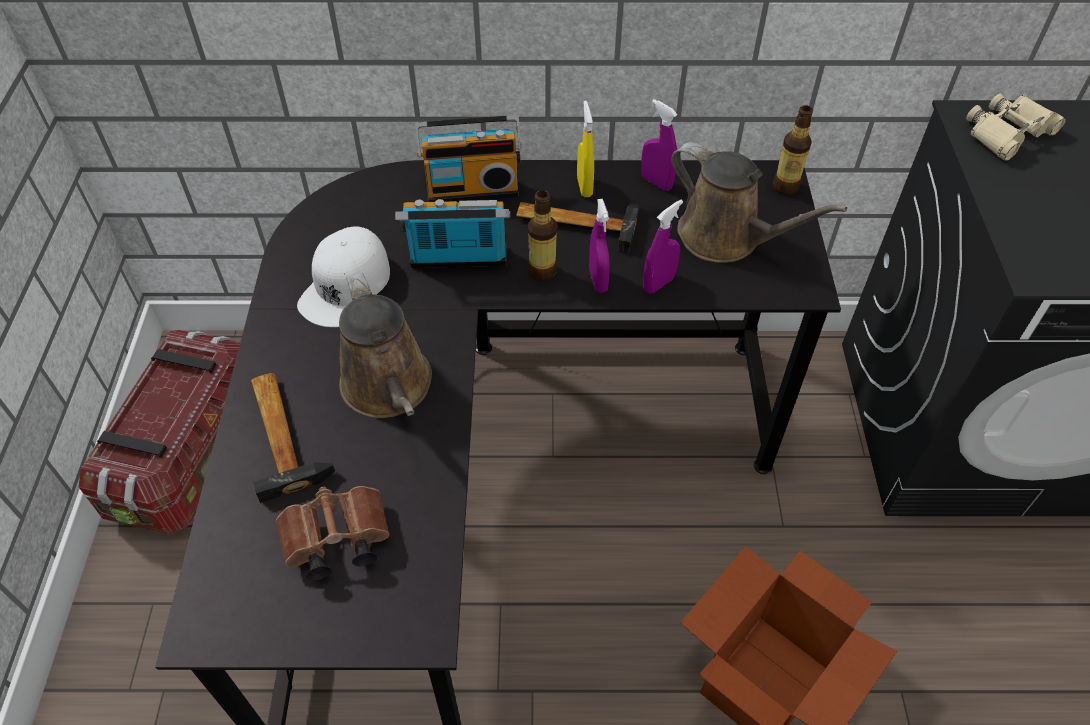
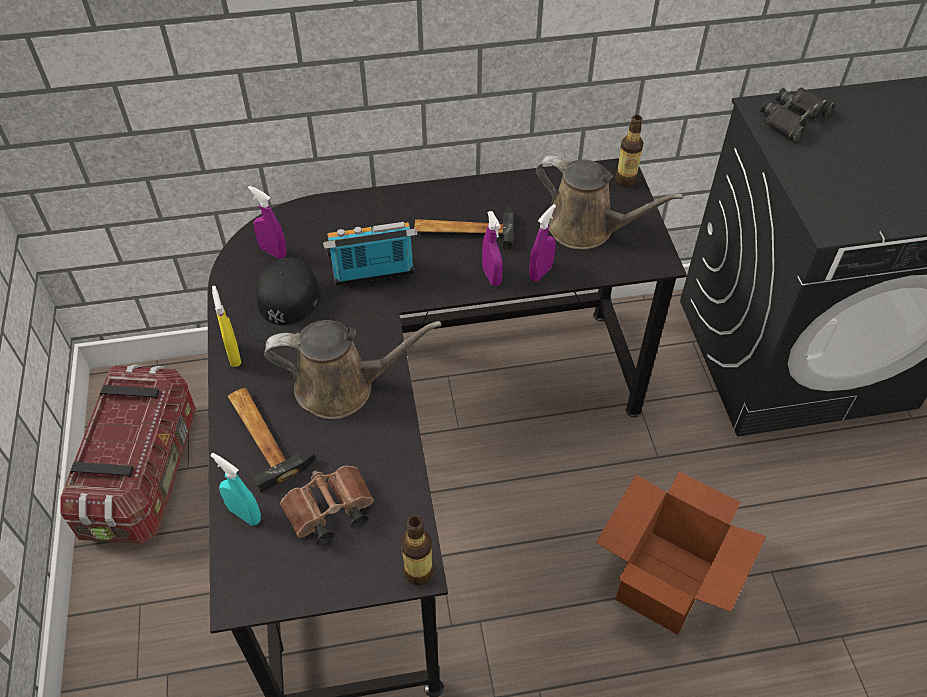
camera: 10 degrees left, 0 degrees up
white cap [297,227,390,327] -> black cap [248,257,320,343]
brown watering can [339,273,432,418] -> brown watering can turned 60 degrees counterclockwise [264,320,441,419]
radio [415,115,522,202] -> none
bottle [528,190,557,281] -> bottle moved to [401,516,434,585]
yellow spray bottle [577,101,594,197] -> yellow spray bottle moved to [212,286,241,367]
purple spray bottle [641,99,677,191] -> purple spray bottle moved to [248,186,287,259]
beige binoculars [966,94,1066,161] -> black binoculars [760,87,835,142]
none -> turquoise spray bottle [210,453,261,526]

